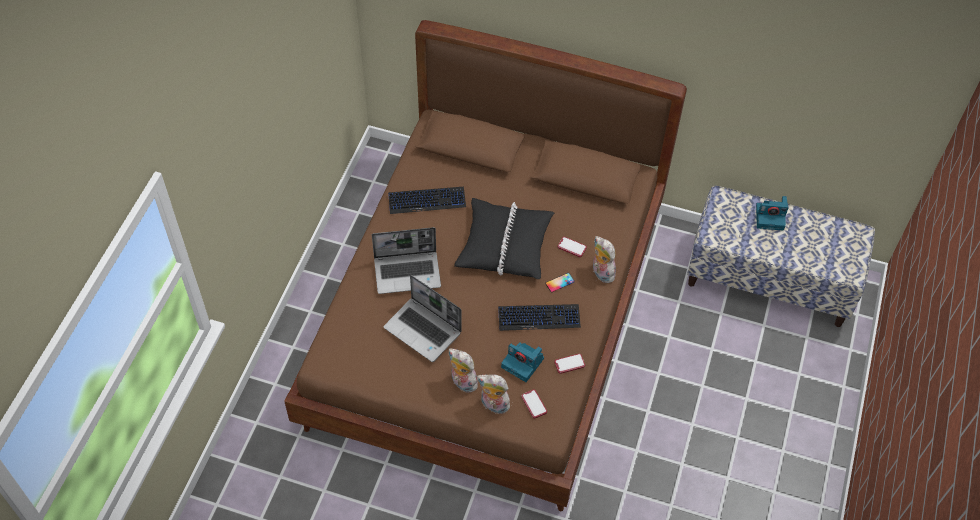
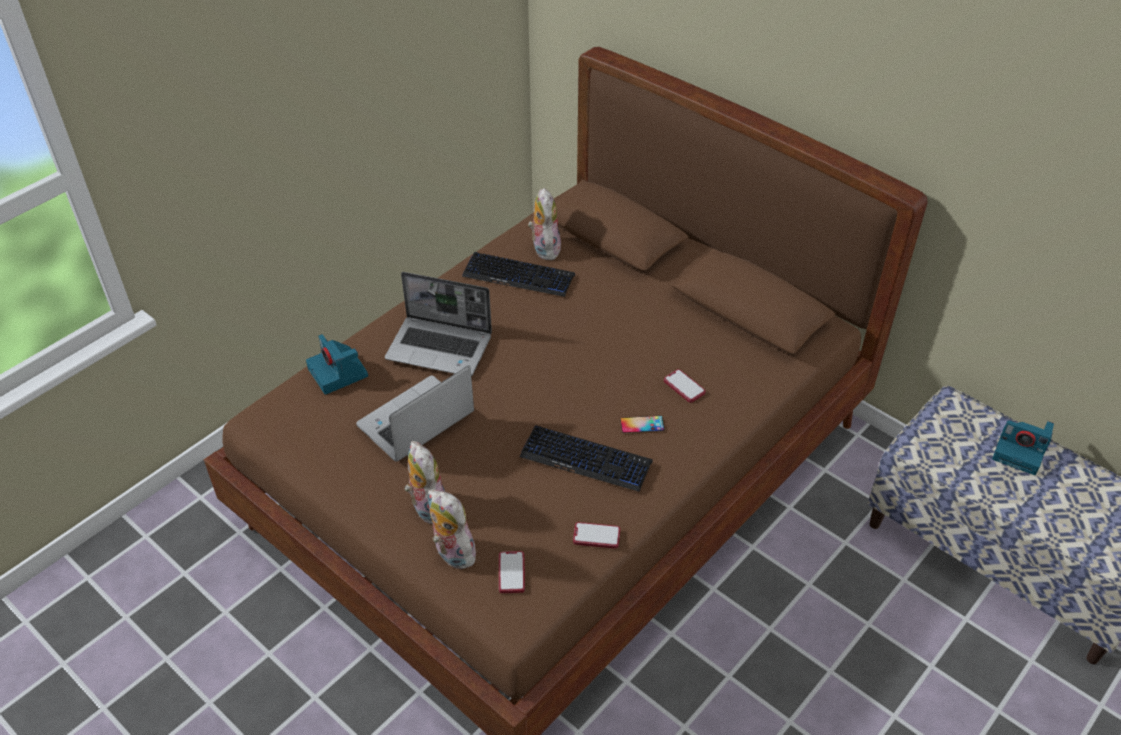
camera: 25 degrees right, 10 degrees down
laptop [384,275,462,362] -> laptop turned 75 degrees clockwise [356,366,474,462]
black pillow [454,198,554,279] -> none
camera [501,342,544,382] -> camera moved to [306,334,368,395]
plush toy [592,236,616,283] -> plush toy moved to [528,188,561,260]

